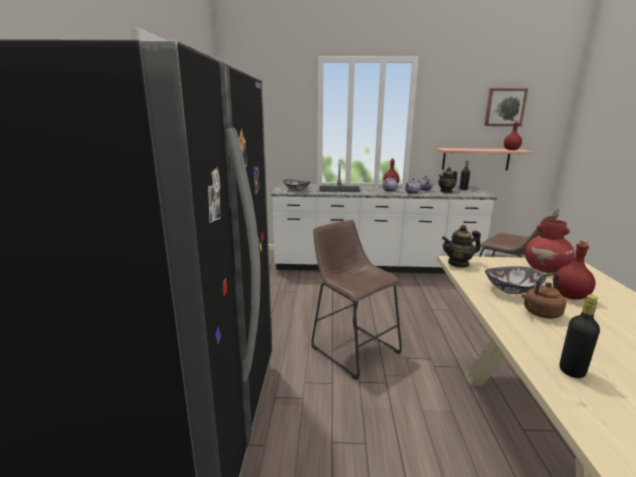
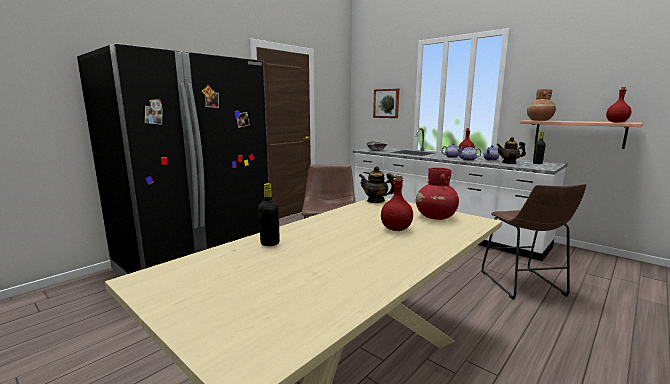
camera: 40 degrees right, 5 degrees down
picture [484,88,528,126] -> picture moved to [373,88,399,118]
bowl [485,266,546,294] -> none
brown kettle [522,273,566,319] -> none
none -> brown vase [527,89,556,121]

